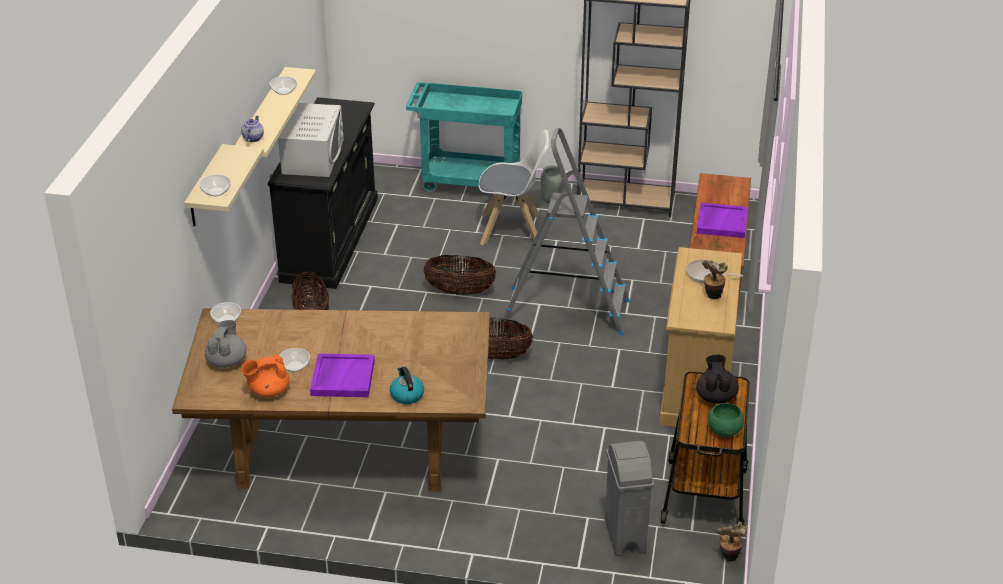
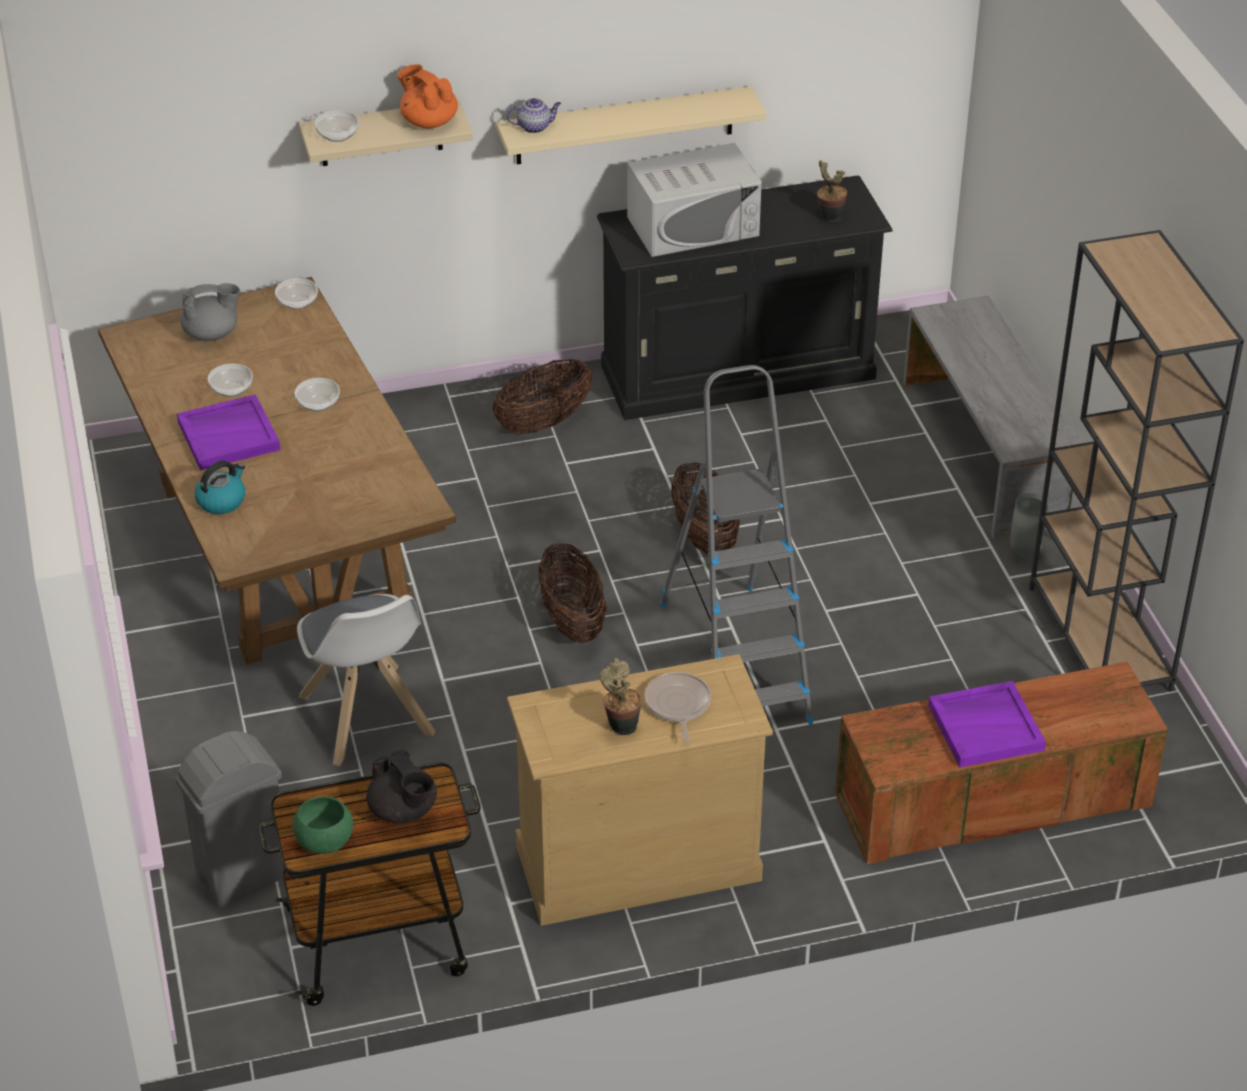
camera: 65 degrees right, 5 degrees up
orange teapot [241,354,289,397] -> orange teapot moved to [397,64,458,129]
bowl [270,76,297,95] -> bowl moved to [295,378,340,412]
turquoise cart [406,82,522,200] -> grey bench [903,296,1083,540]
chair [479,129,550,245] -> chair moved to [297,594,435,767]
black teapot [696,354,739,404] -> black teapot turned 75 degrees clockwise [366,750,437,824]
potted plant [716,522,748,561] -> potted plant moved to [817,161,847,222]

